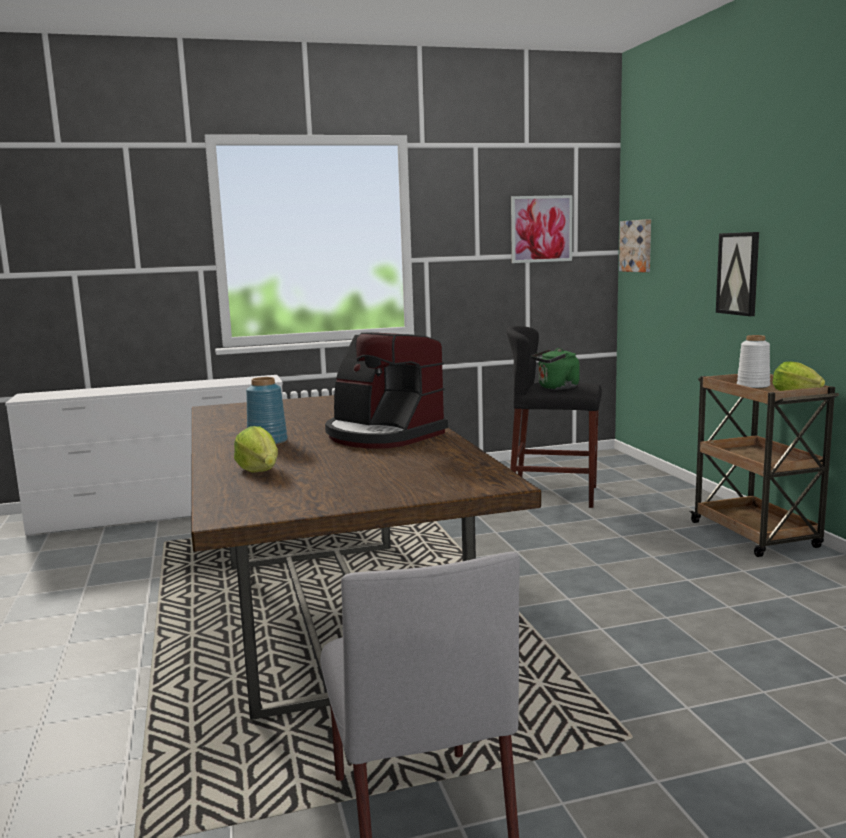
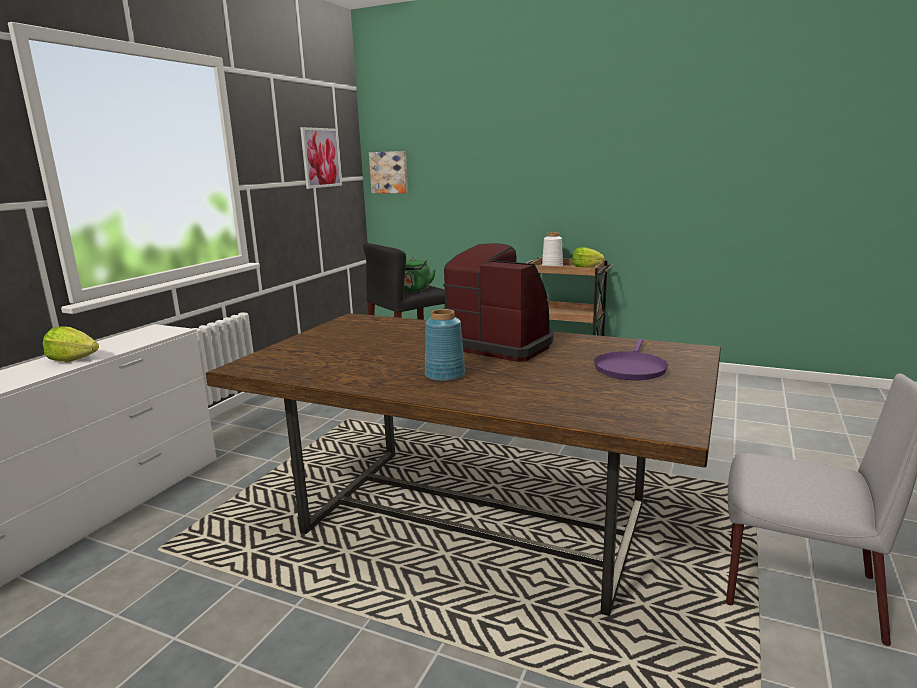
camera: 50 degrees left, 5 degrees up
lettuce [234,426,278,473] -> lettuce moved to [43,326,99,362]
coffee machine [325,332,448,449] -> coffee machine turned 135 degrees counterclockwise [443,243,554,362]
picture [716,232,759,316] -> none
none -> purple frying pan [594,339,668,381]

